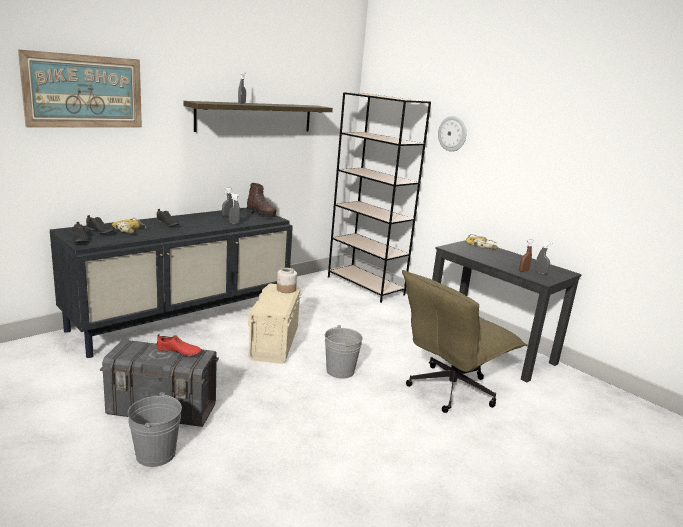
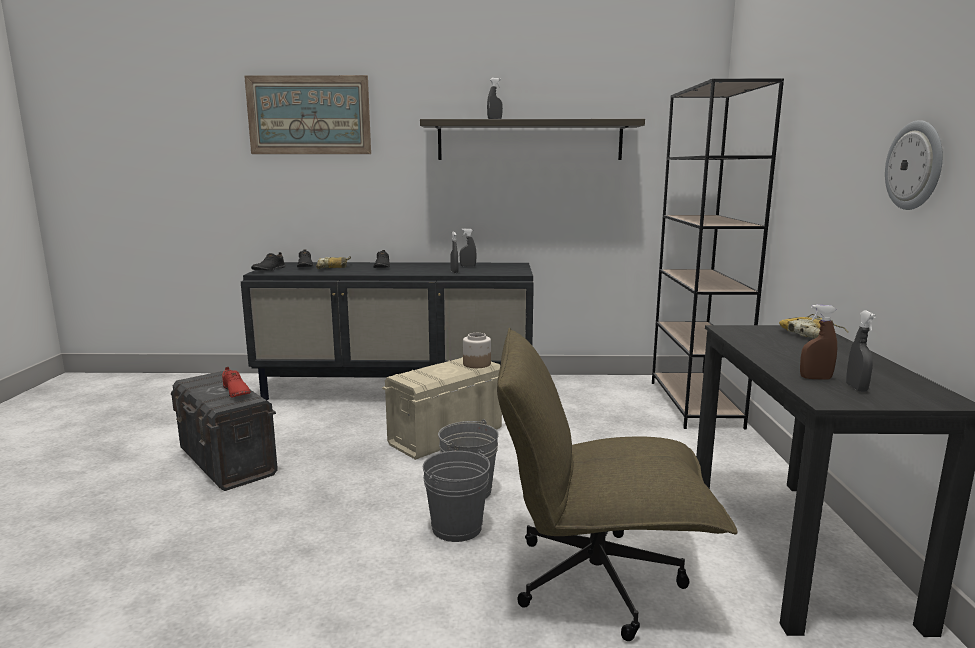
camera: 45 degrees right, 5 degrees down
grey bucket [128,392,182,467] -> grey bucket moved to [423,449,490,542]
brown boot [247,183,277,217] -> none
wall clock [438,116,466,152] -> wall clock moved to [885,120,943,210]

